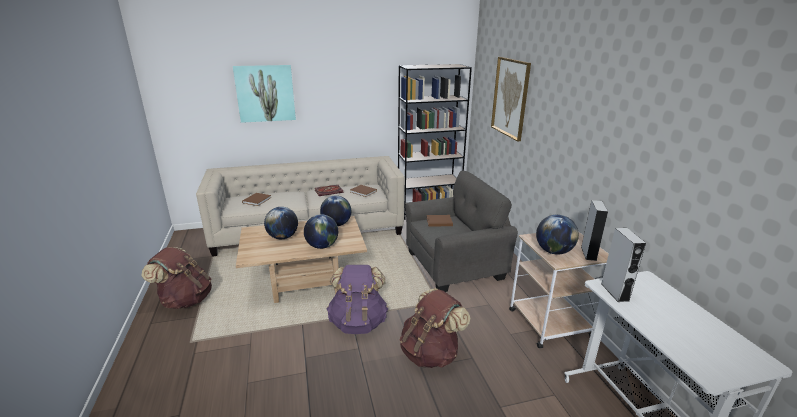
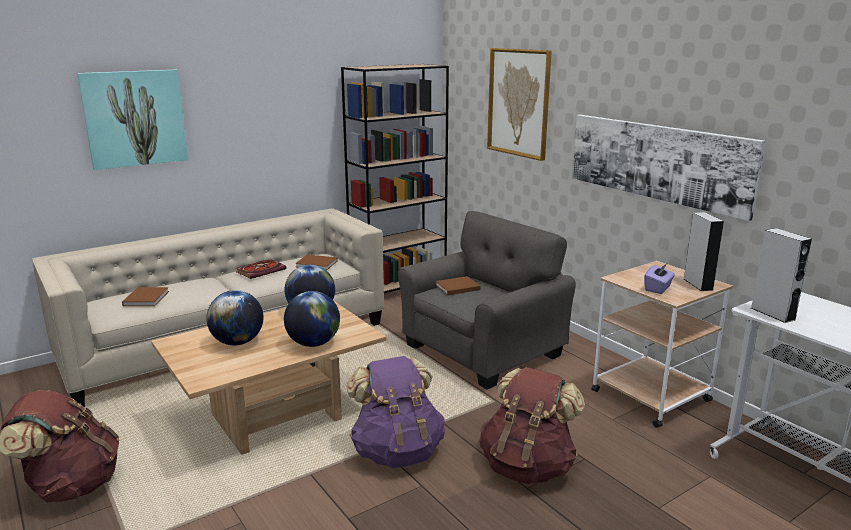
camera: 20 degrees left, 5 degrees down
globe [536,215,579,255] -> purple tissue box [644,264,675,294]
none -> picture [572,115,766,221]

